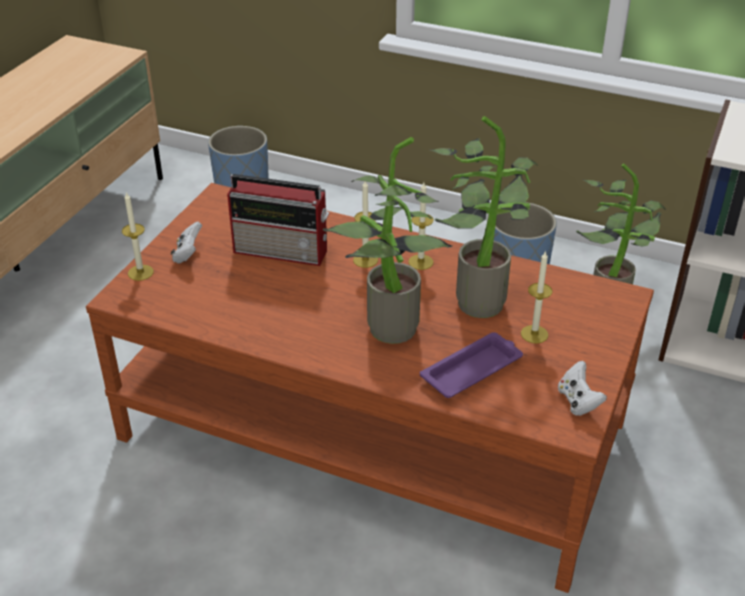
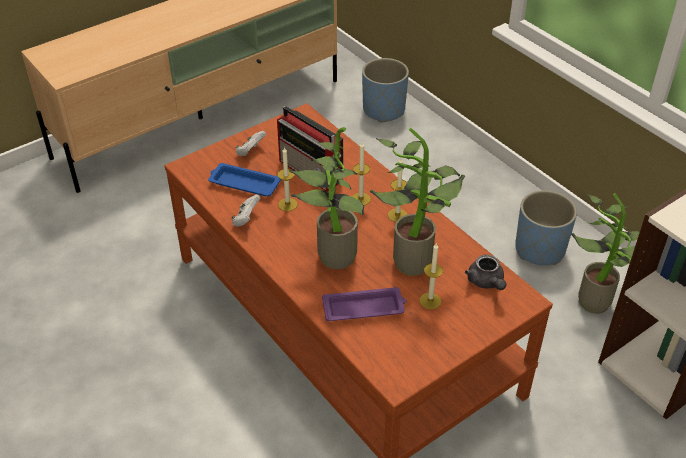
camera: 30 degrees right, 5 degrees up
candle [122,192,154,281] -> candle moved to [277,147,298,211]
white game controller [558,361,607,416] -> white game controller moved to [231,194,261,227]
none -> blue tray [208,163,281,196]
none -> grey teapot [465,255,507,290]

